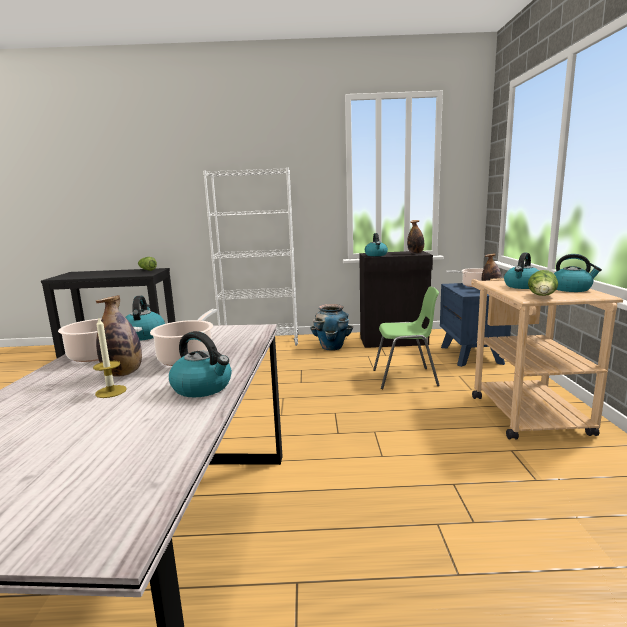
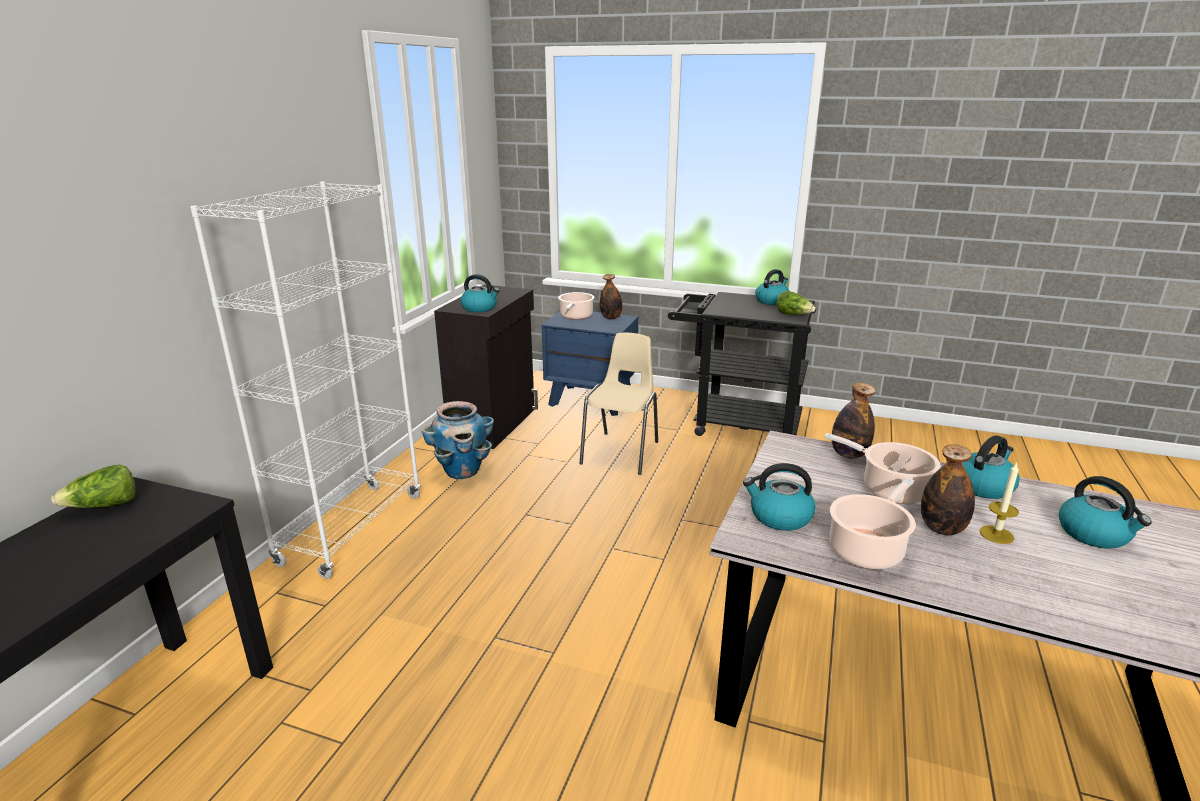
camera: 70 degrees left, 10 degrees up
green chair [373,287,440,389] -> beige chair [579,333,658,475]
bottle [407,220,424,254] -> bottle moved to [832,383,876,459]
beige cart [471,278,623,440] -> black cart [668,292,816,436]
kettle [504,253,539,289] -> kettle moved to [1059,476,1152,549]

